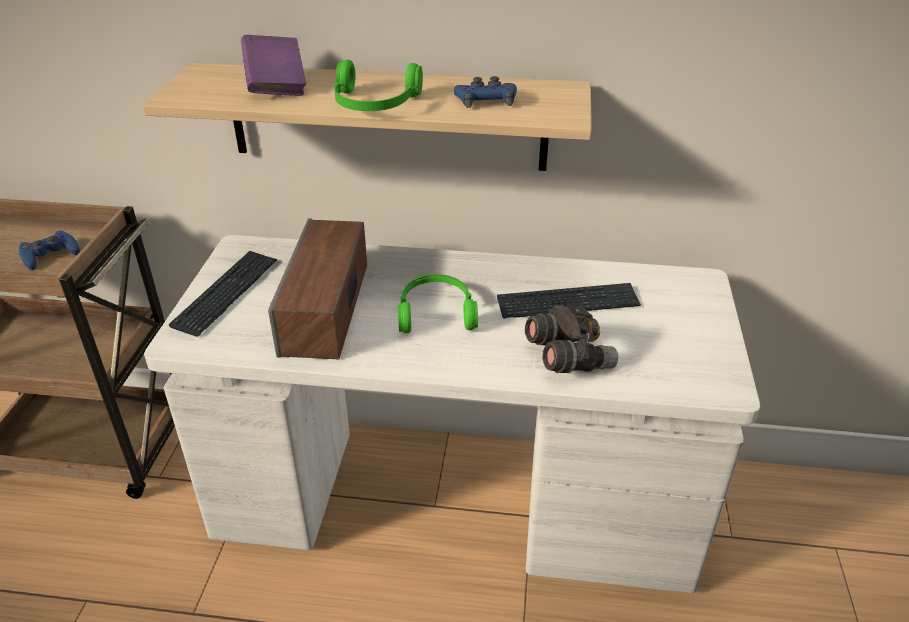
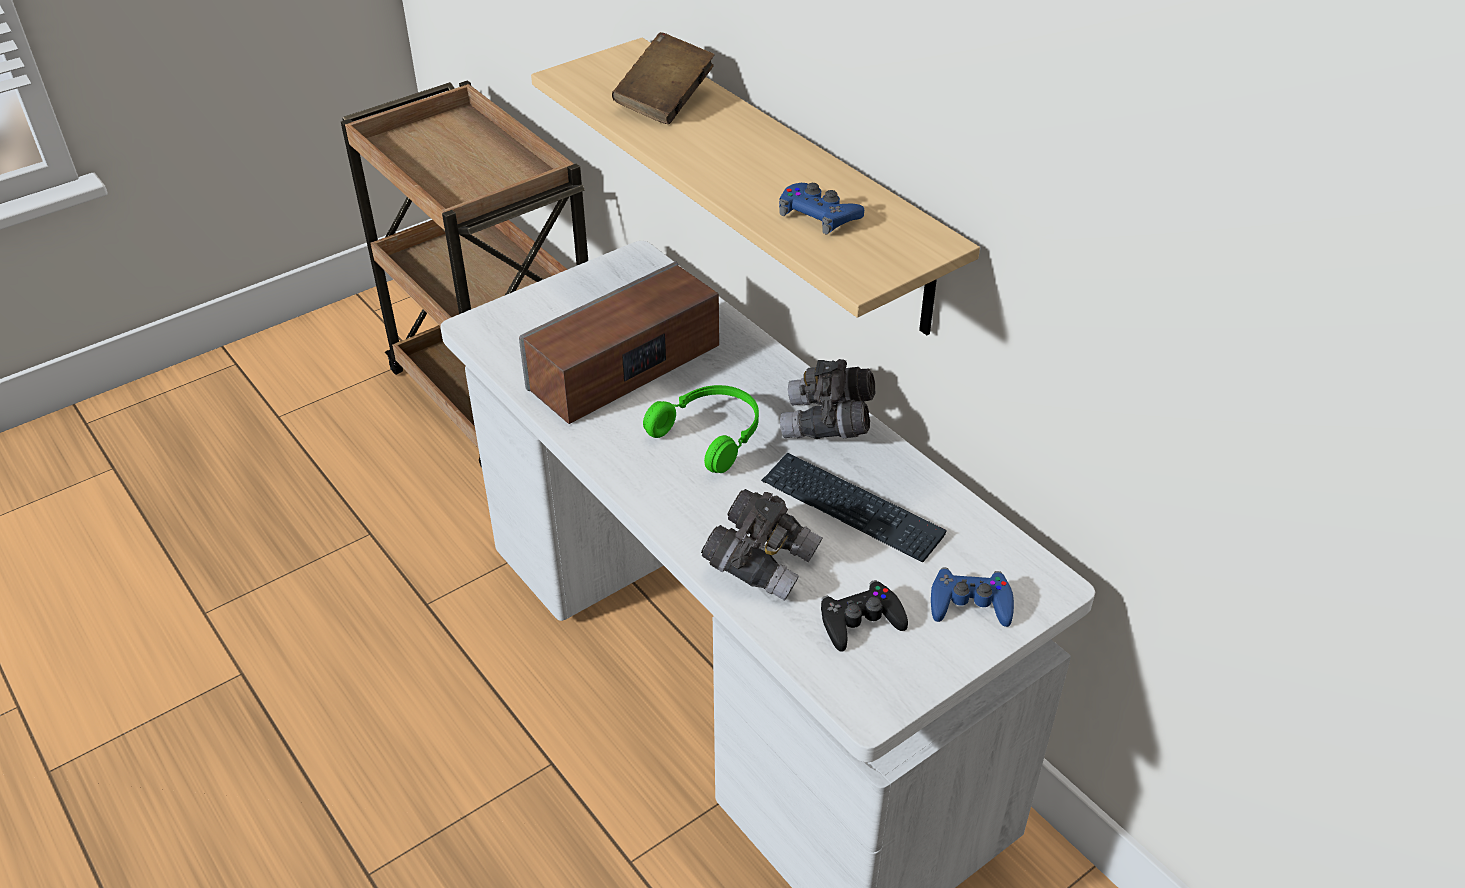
camera: 45 degrees right, 5 degrees up
blue game controller [19,231,80,270] -> blue game controller moved to [931,568,1014,627]
keyboard [169,251,277,337] -> none
purple book [241,35,306,96] -> brown book [612,32,715,124]
green headphones [334,59,423,111] -> none
none -> grey binoculars [780,359,875,439]
none -> black game controller [821,580,908,652]

